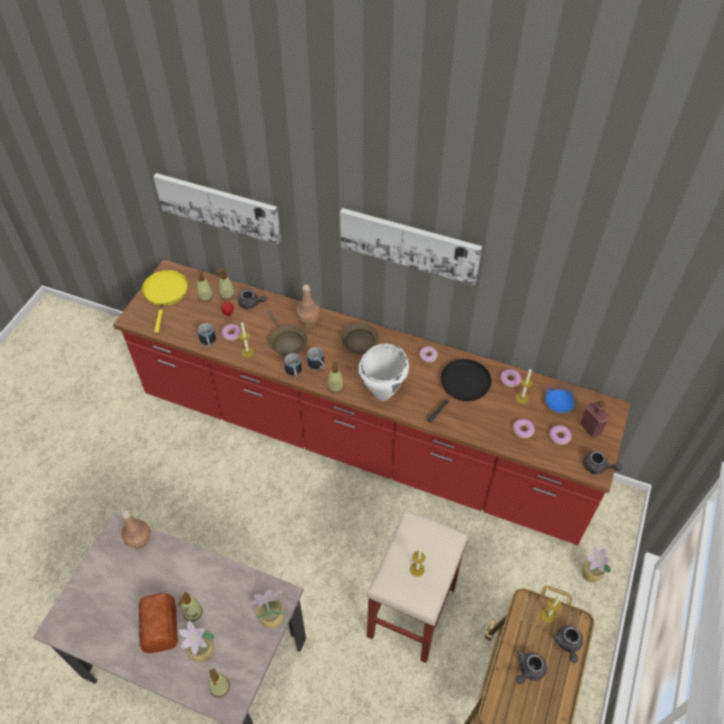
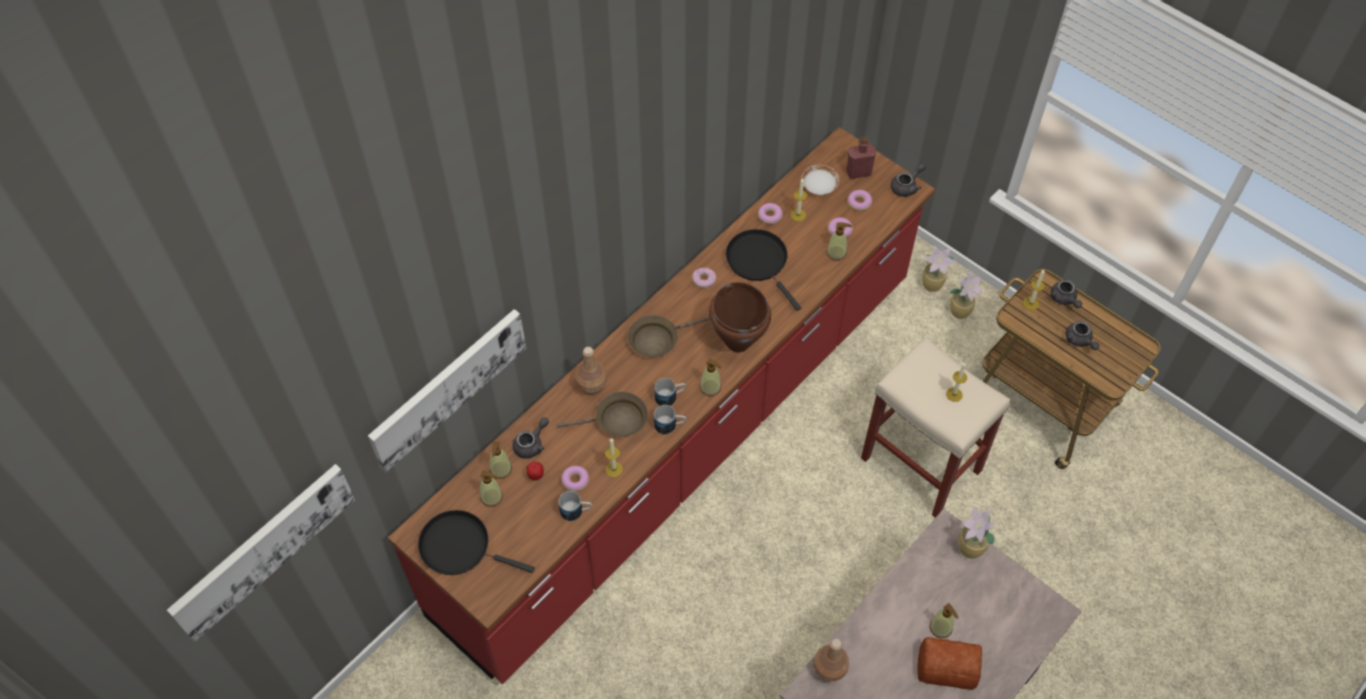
camera: 70 degrees left, 5 degrees up
yellow frying pan [142,270,189,333] -> black frying pan [418,510,535,575]
potted plant [178,620,214,662] -> potted plant moved to [949,271,982,319]
soap dispenser [209,669,230,698] -> soap dispenser moved to [827,222,852,261]
picture [340,208,482,285] -> picture moved to [167,464,355,642]
white cooking pot [358,344,409,401] -> brown cooking pot [709,282,771,352]
blue plate [544,385,577,413] -> white plate [802,165,839,195]
grey teapot [553,626,583,663] -> grey teapot turned 45 degrees clockwise [1051,279,1082,308]

